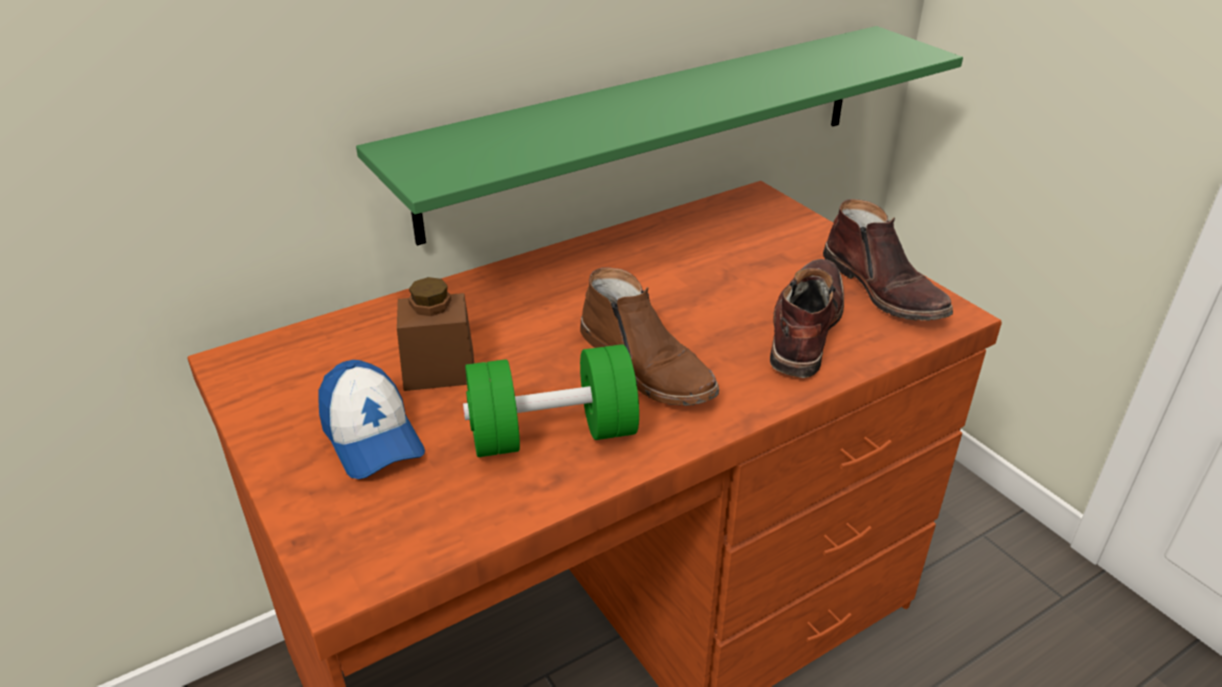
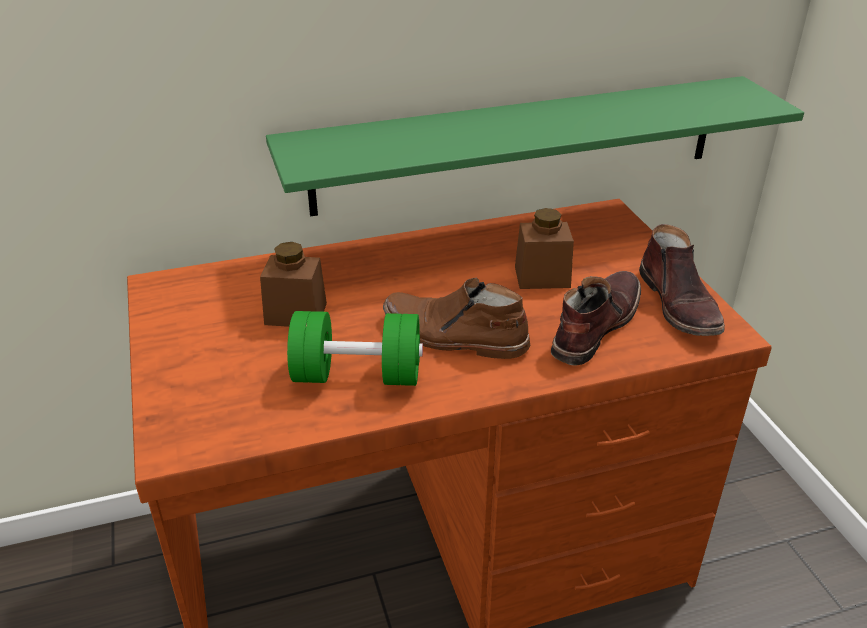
camera: 15 degrees right, 0 degrees up
cap [319,360,425,479] -> none
brown boot [580,268,719,406] -> brown boot turned 135 degrees clockwise [383,278,530,359]
none -> brown jar [515,208,574,289]

